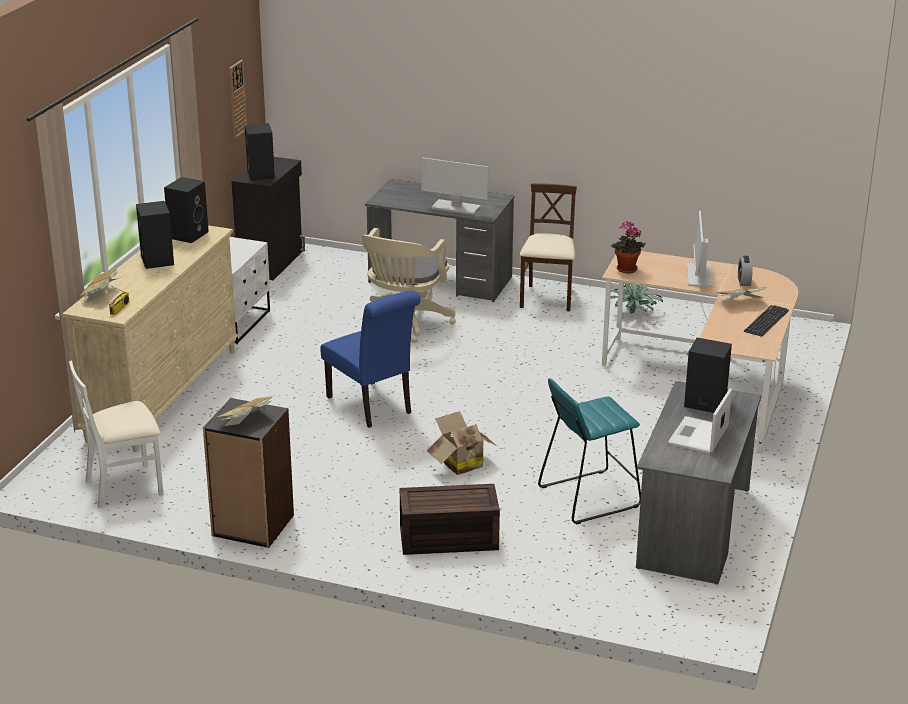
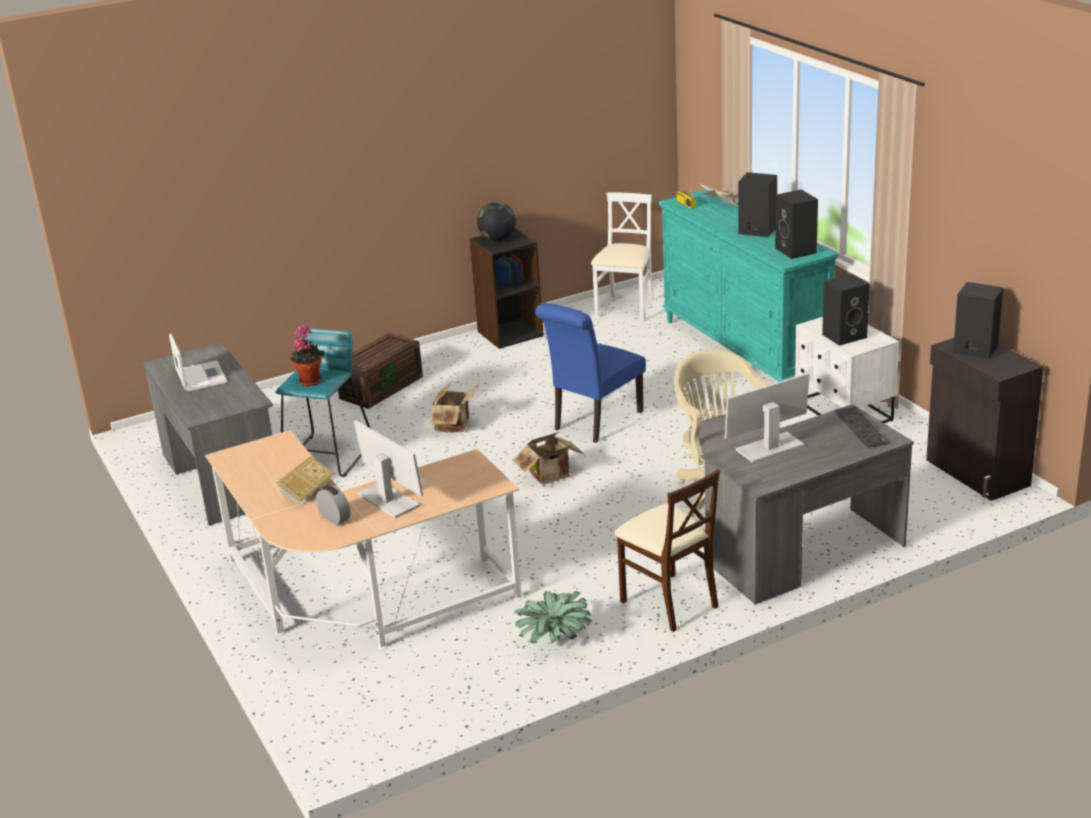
camera: 135 degrees right, 0 degrees up
beige dresser [62,225,239,452] -> turquoise dresser [658,190,838,382]
book [217,396,273,426] -> globe [477,202,516,241]
wall clock [229,60,247,139] -> none
blue chair [321,291,421,428] -> blue chair turned 60 degrees counterclockwise [535,303,646,443]
potted plant [611,221,646,274] -> potted plant moved to [290,326,325,386]
black speaker [684,338,732,413] -> black speaker moved to [822,274,870,346]
keyboard [744,305,789,337] -> keyboard moved to [835,406,889,448]
none -> cardboard box [512,432,585,485]

